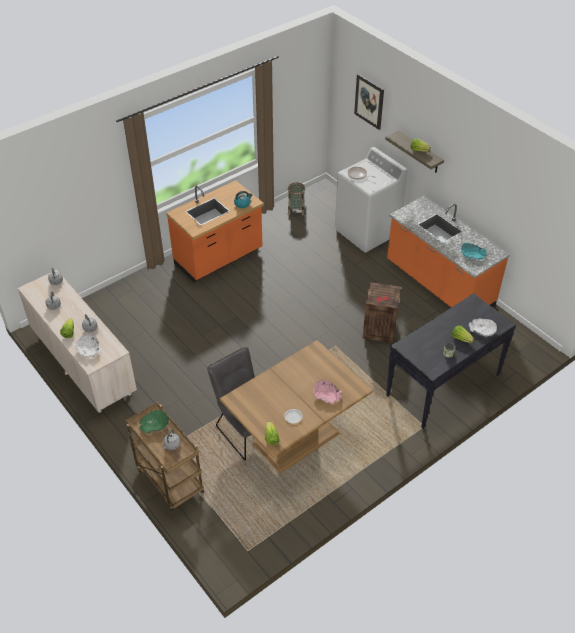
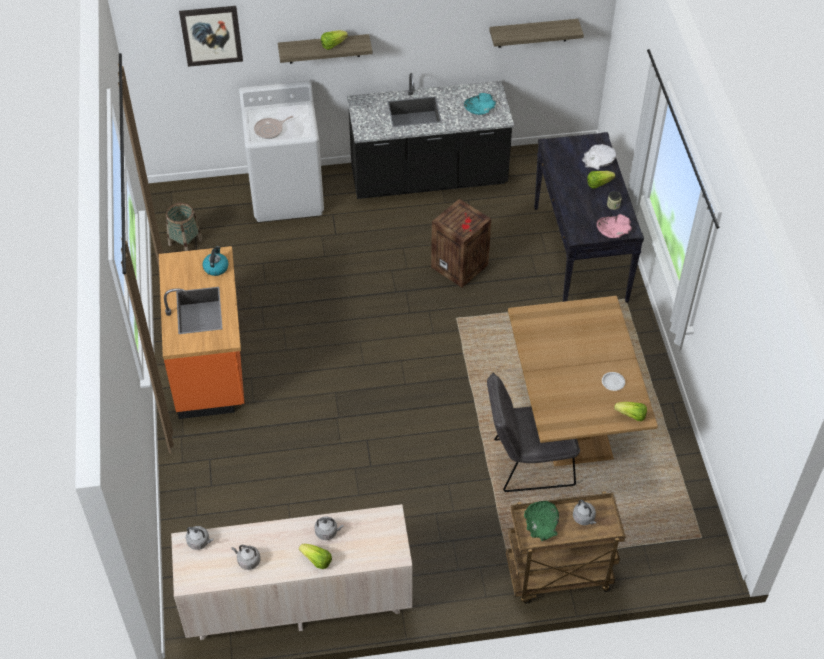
camera: 60 degrees left, 5 degrees up
white bowl [75,334,101,358] -> none
pink bowl [313,380,342,404] -> pink bowl moved to [597,214,632,238]
orange counter [387,196,510,307] -> black counter [347,73,514,199]
none -> shelf [490,19,584,48]

